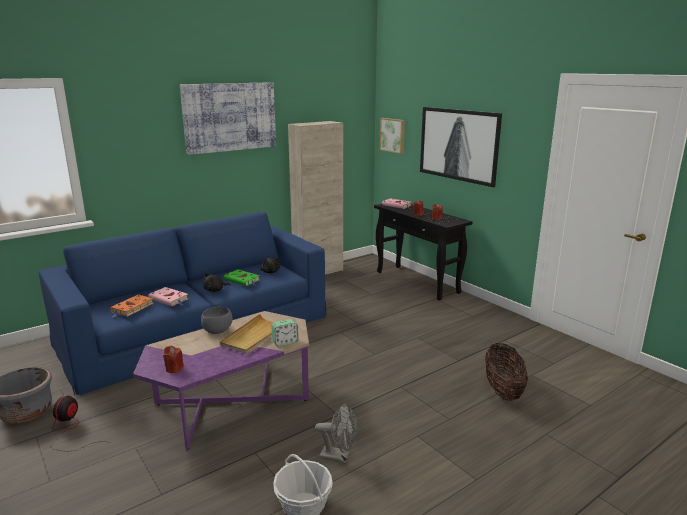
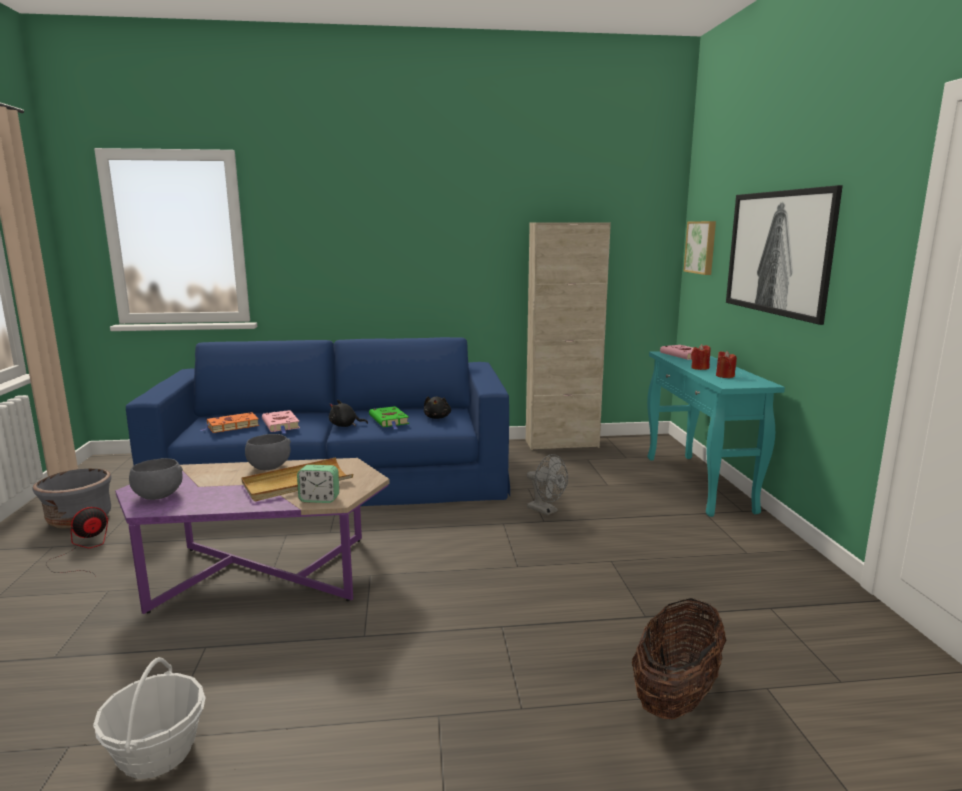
camera: 30 degrees right, 5 degrees down
red candle [163,346,184,373] -> grey bowl [129,458,183,500]
picture [180,82,276,155] -> none
grey fan [315,404,357,463] -> grey fan moved to [527,454,568,516]
black console table [374,204,473,300] -> turquoise console table [647,351,785,517]

